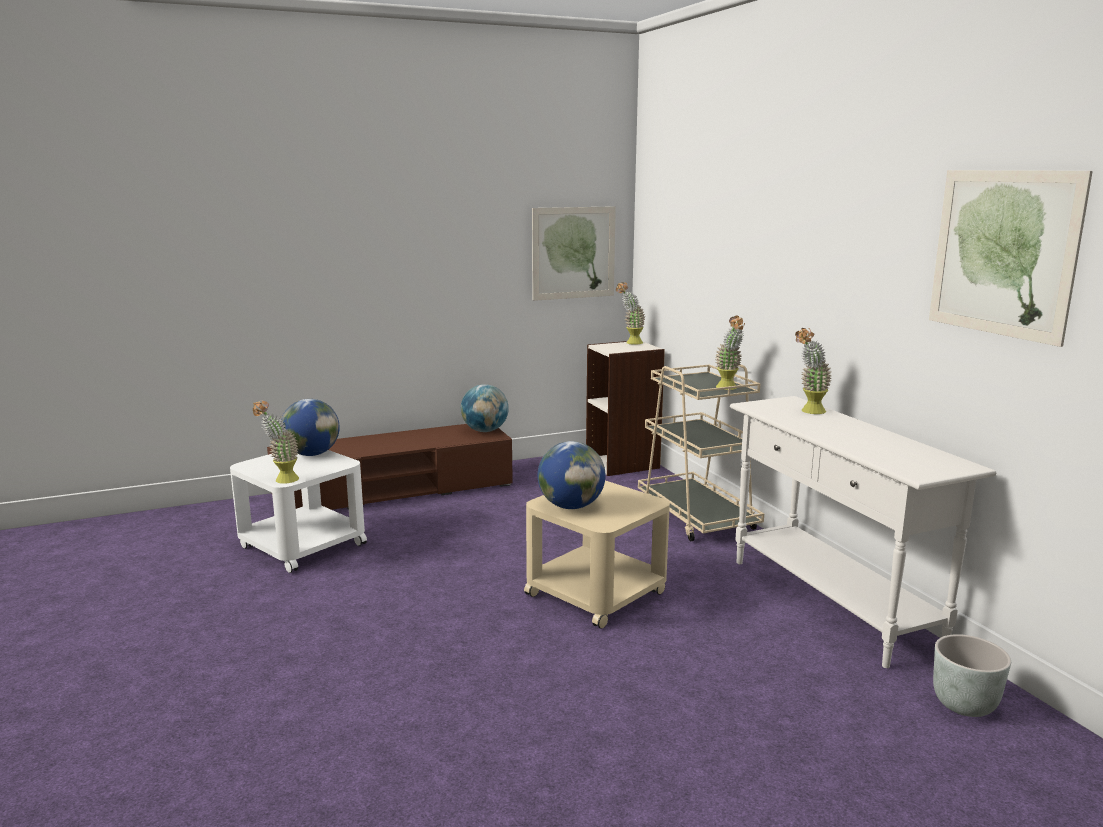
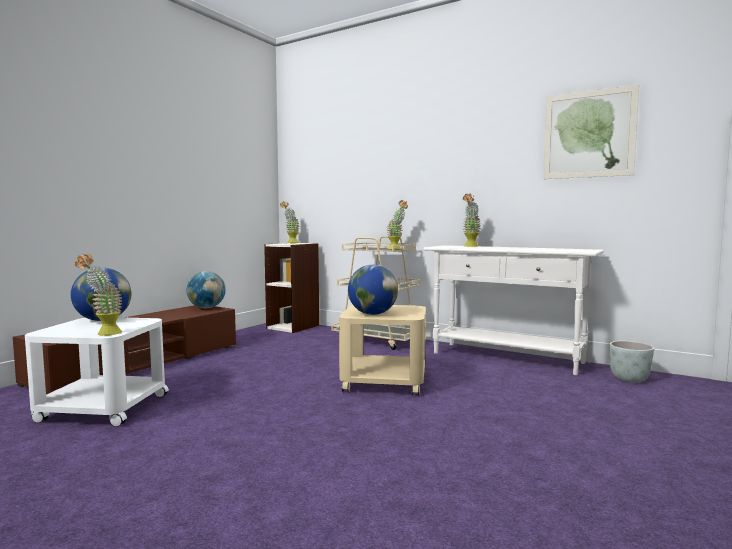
camera: 35 degrees left, 10 degrees down
picture [532,206,616,301] -> none

